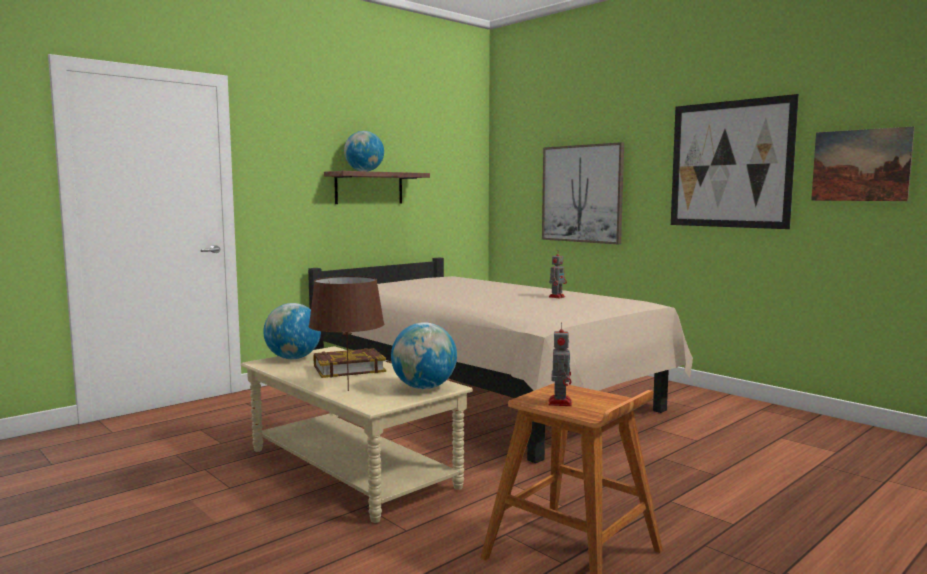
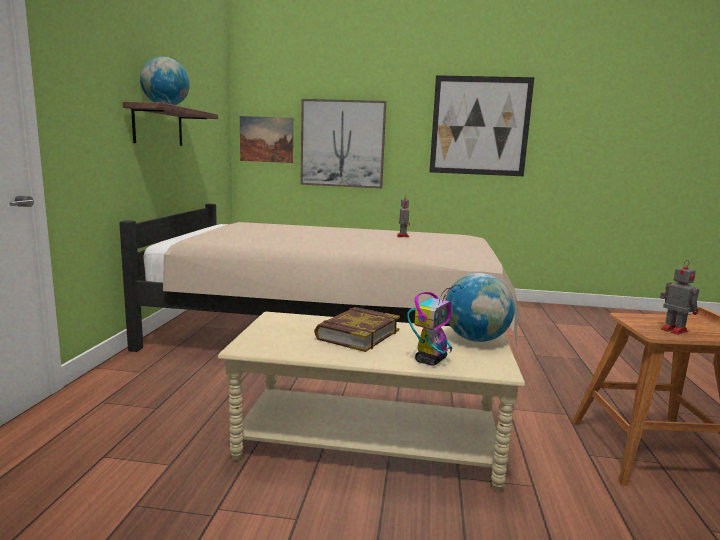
camera: 40 degrees left, 5 degrees up
globe [263,303,321,359] -> none
brown table lamp [309,276,384,391] -> toy robot [407,285,464,365]
picture [811,126,915,201] -> picture moved to [240,116,293,163]

